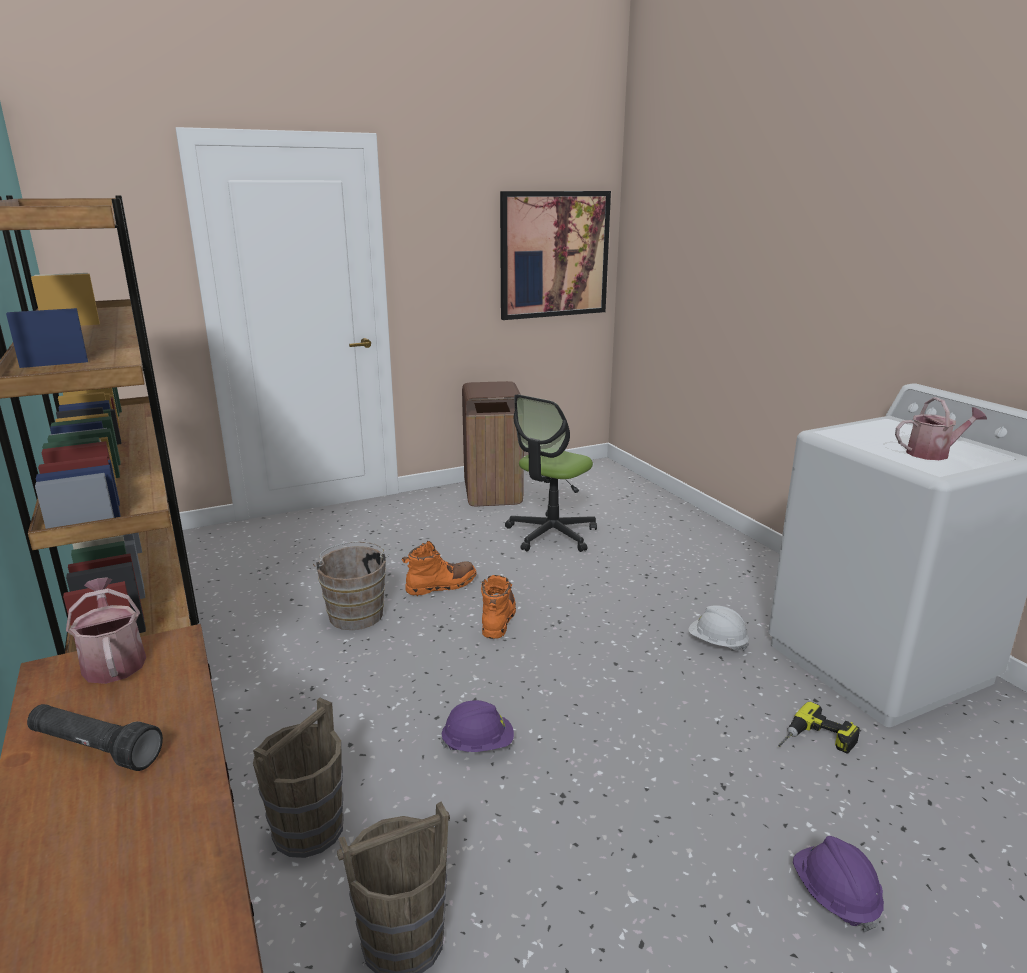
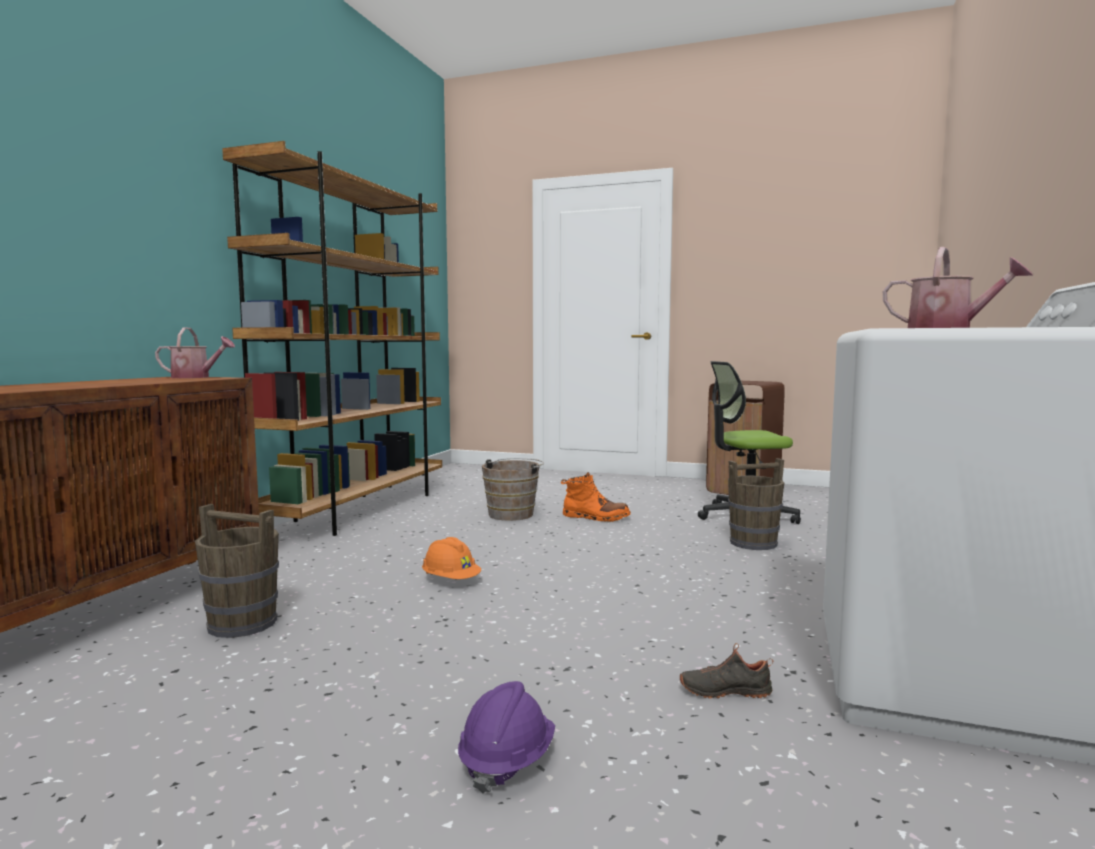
camera: 45 degrees right, 15 degrees down
black flashlight [27,704,163,771] -> none
watering can [66,577,146,684] -> watering can turned 75 degrees clockwise [155,327,235,378]
brown bucket [253,697,343,858] -> brown bucket moved to [728,458,784,550]
purple hard hat [441,700,514,752] -> orange hard hat [422,537,481,579]
orange boot [481,575,516,639] -> none
picture [500,191,611,320] -> none
white hard hat [688,605,749,651] -> none
power drill [778,701,860,754] -> black shoe [680,643,773,699]

